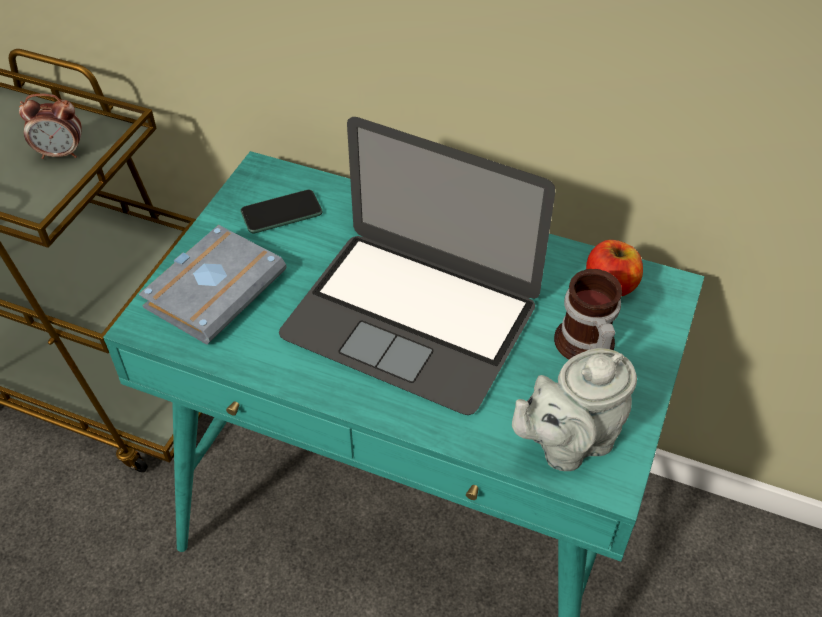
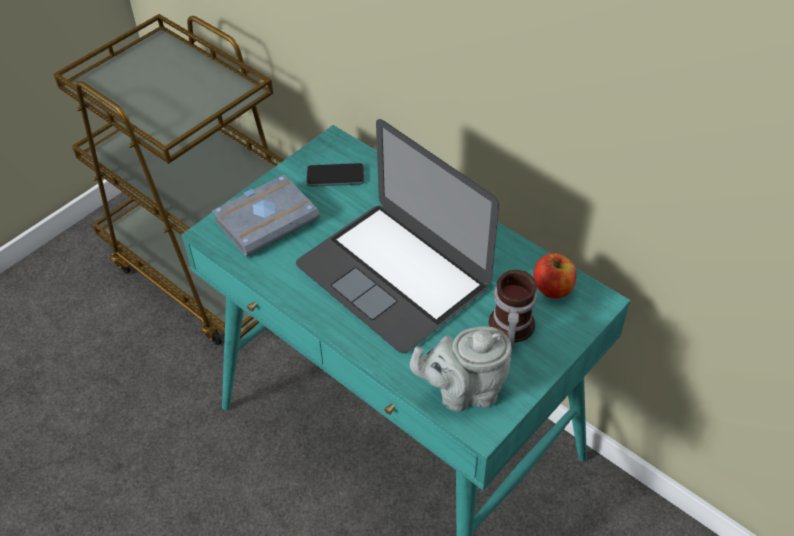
camera: 20 degrees right, 0 degrees up
alarm clock [19,93,82,159] -> none

